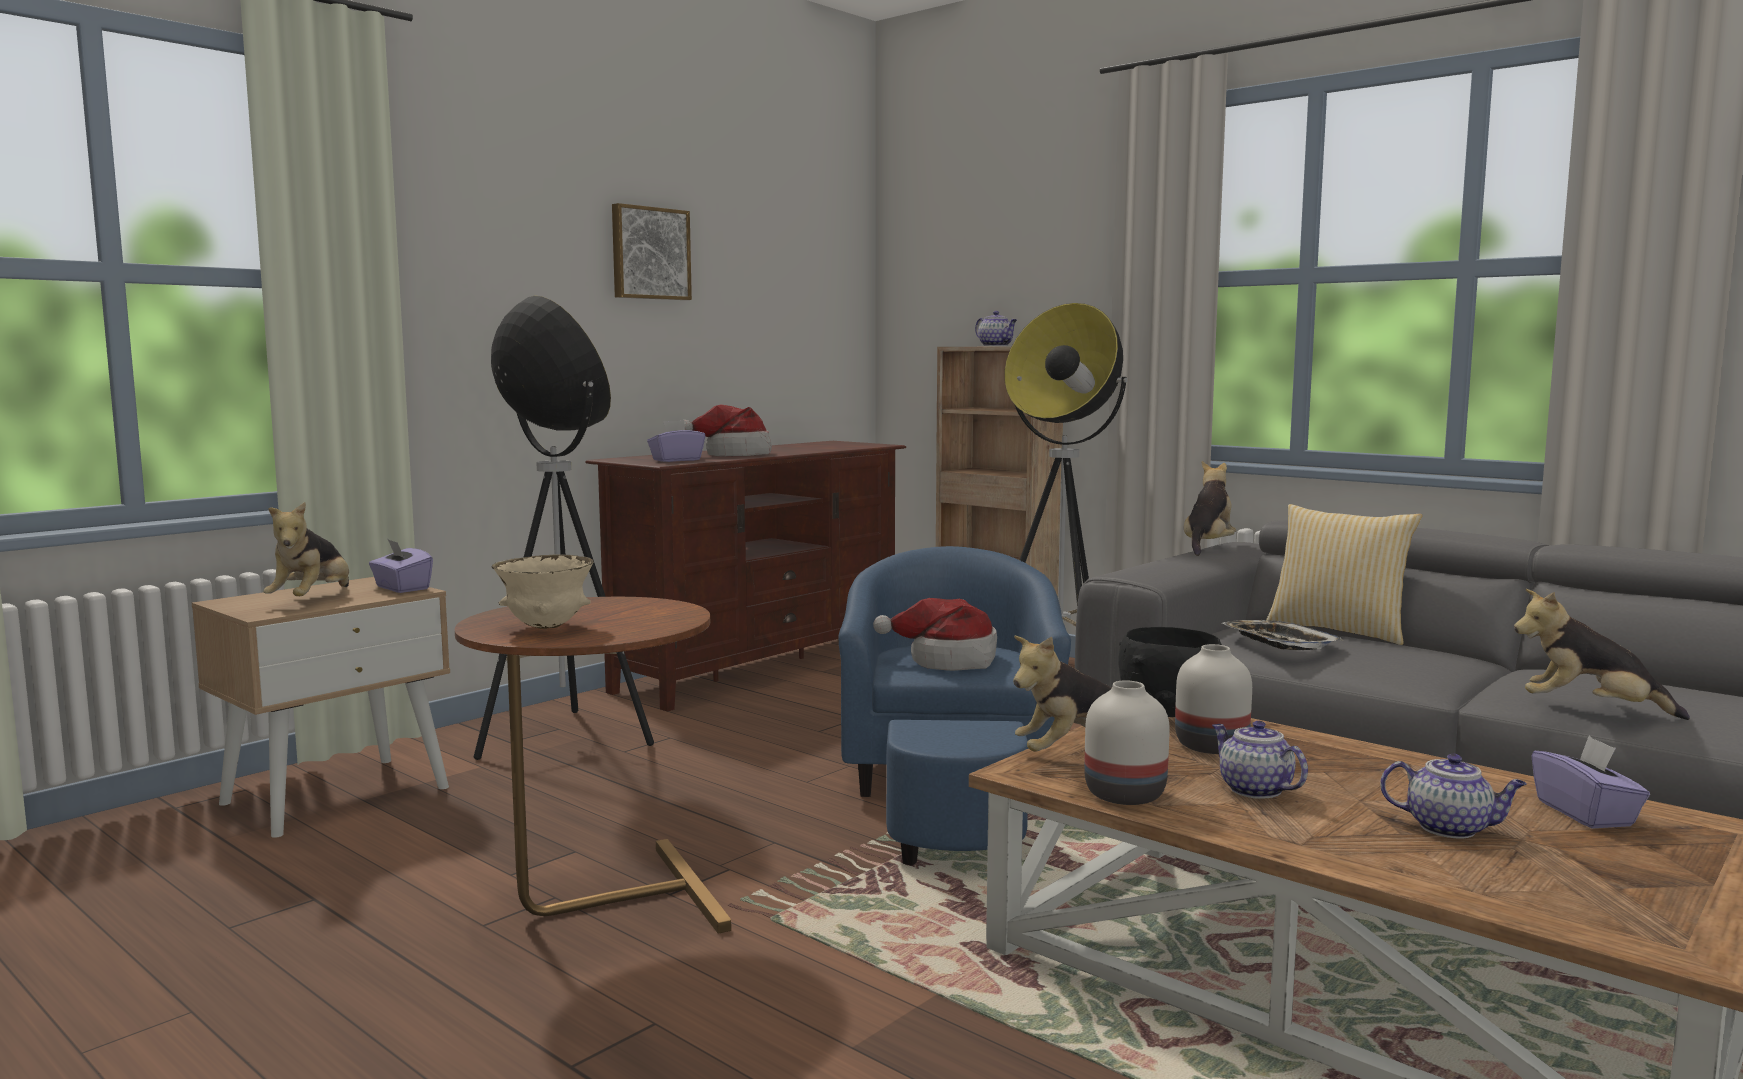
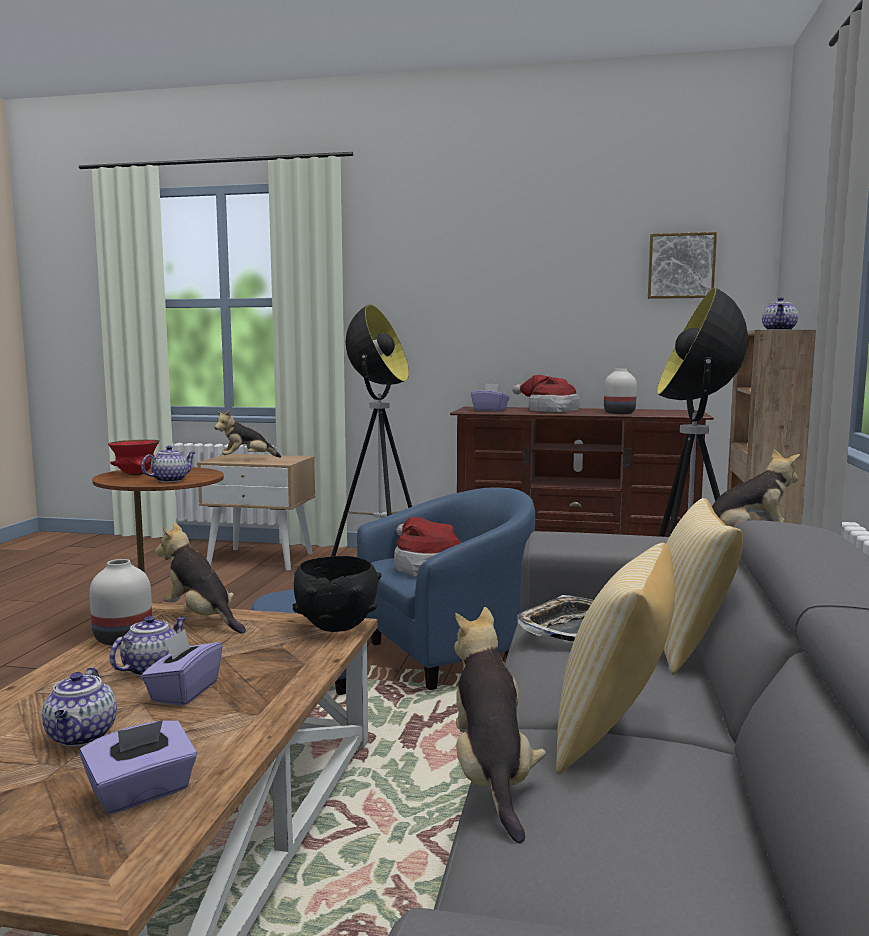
camera: 60 degrees right, 0 degrees up
purple tissue box [369,539,433,593] -> purple tissue box moved to [141,629,222,706]
beige bowl [491,554,594,629] -> red bowl [108,439,159,476]
picture [612,203,692,300] -> picture moved to [648,232,717,299]
white vase [1175,644,1252,754] -> white vase moved to [604,369,637,414]
none -> teapot [141,446,196,482]
none -> pillow [556,543,675,774]

